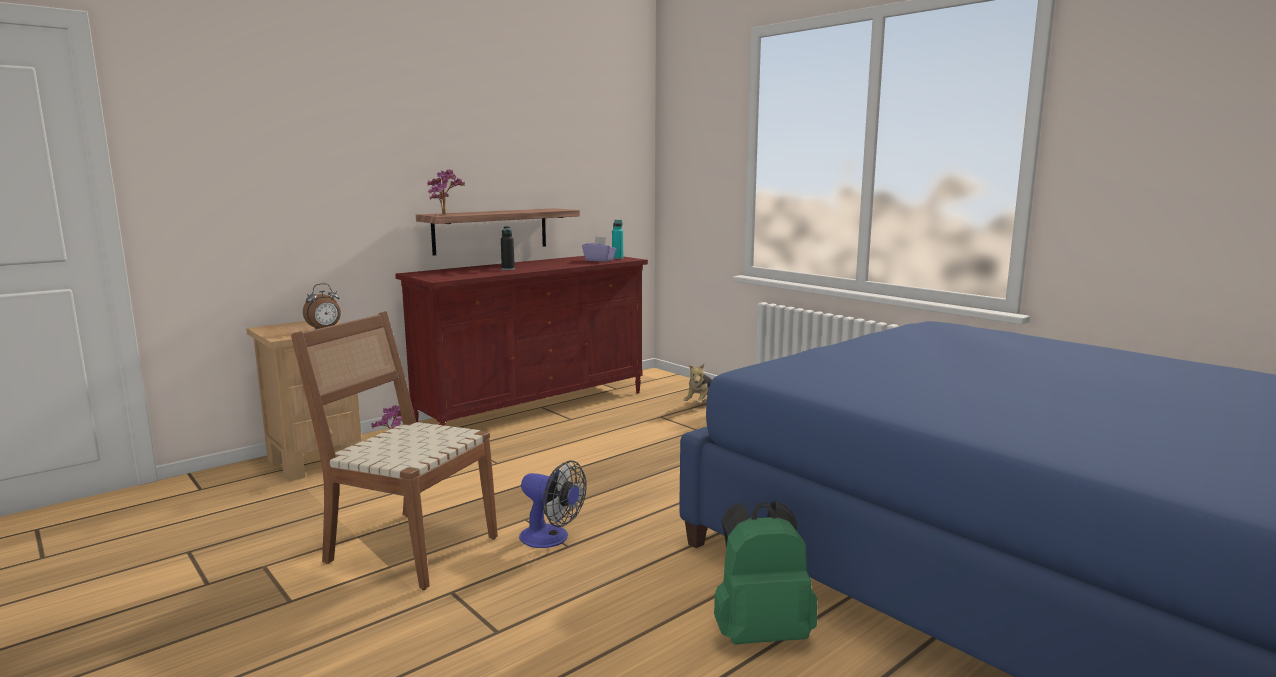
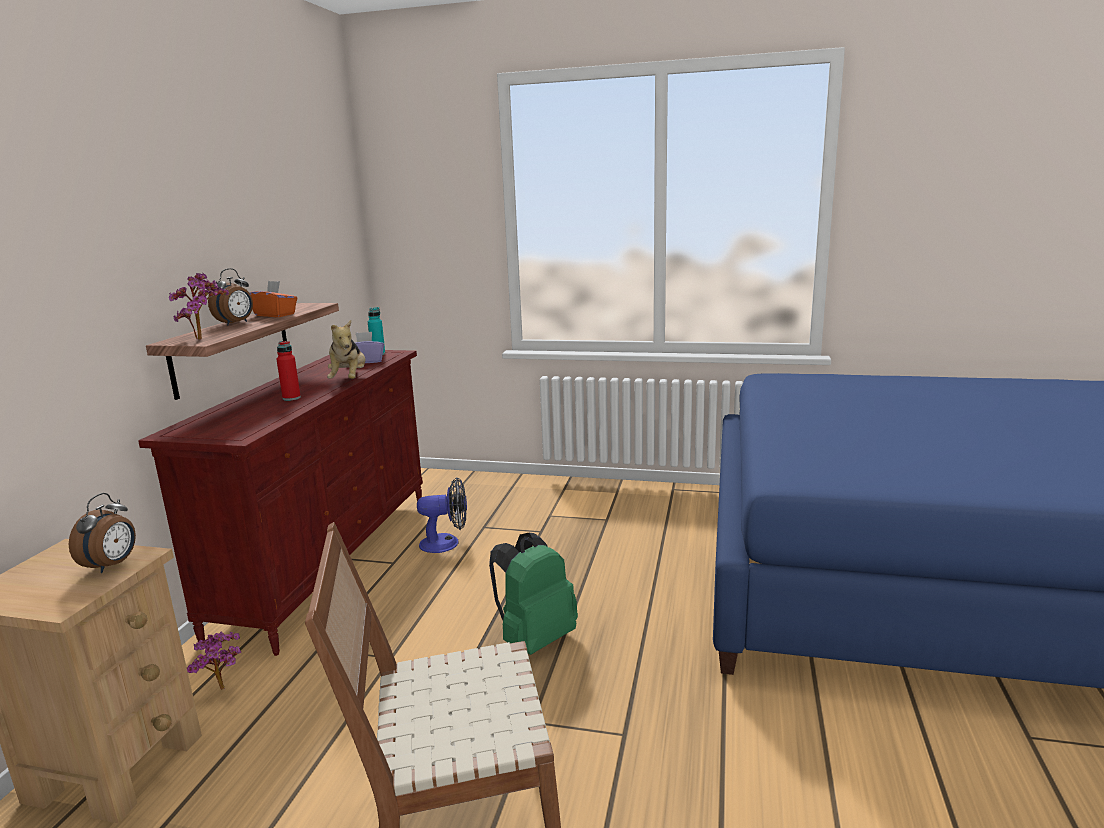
camera: 35 degrees left, 5 degrees up
black bottle [501,226,515,270] -> red bottle [276,341,301,401]
fan [519,460,587,548] -> fan moved to [417,478,467,553]
plush toy [683,364,712,404] -> plush toy moved to [327,320,365,379]
green backpack [714,501,818,645] -> green backpack moved to [489,533,578,655]
none -> alarm clock [208,268,253,325]
none -> orange tissue box [250,281,297,317]

